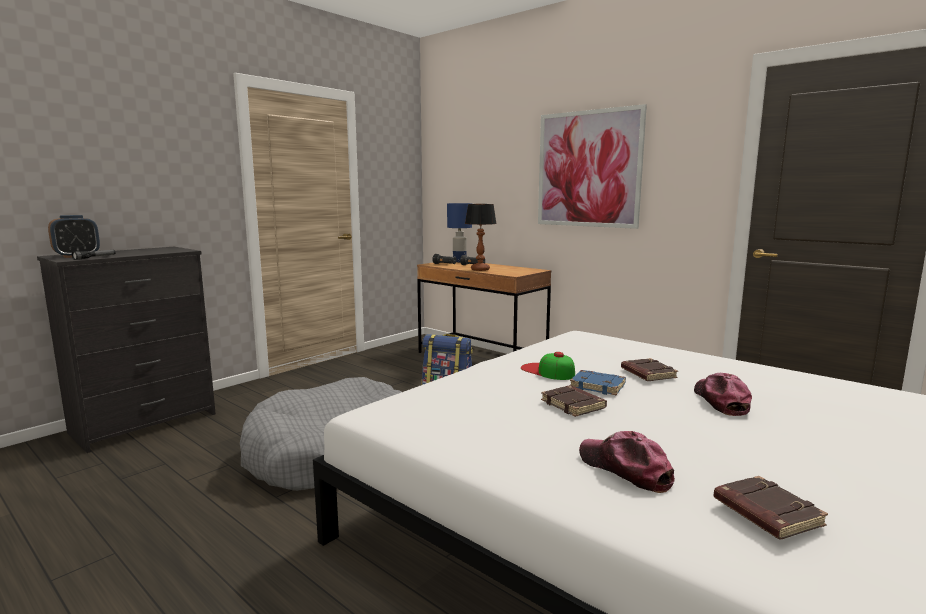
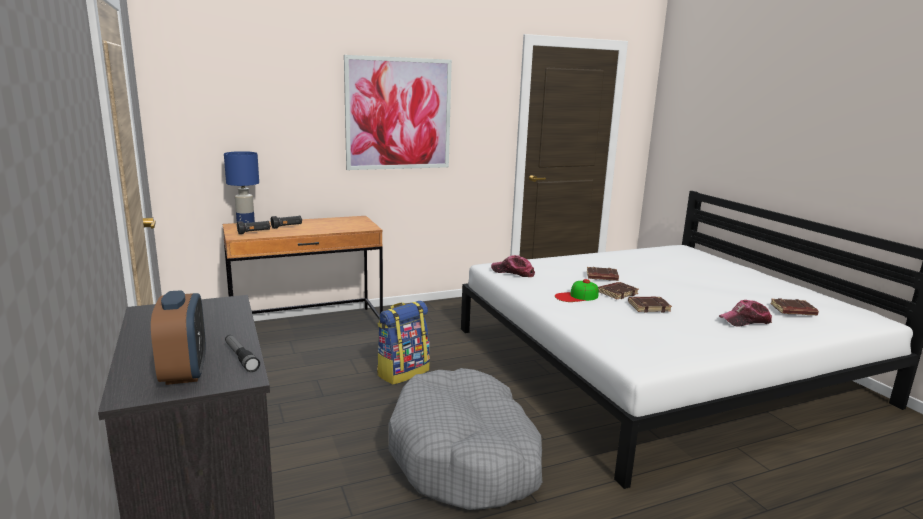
camera: 65 degrees left, 5 degrees up
table lamp [465,204,497,271] -> none
blue book [570,370,626,395] -> brown book [598,282,639,299]
cap [694,373,752,416] -> cap moved to [491,255,535,277]

